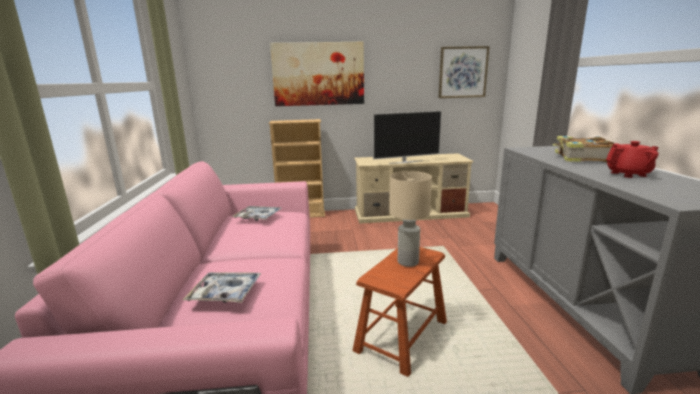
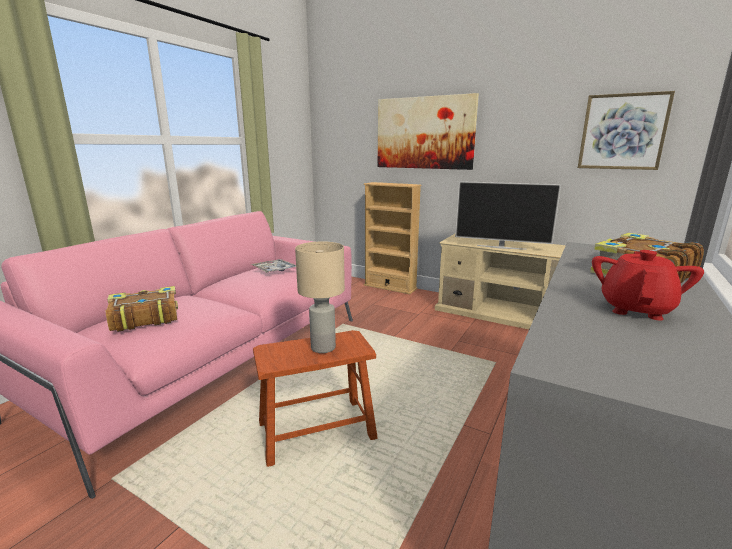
camera: 35 degrees right, 0 degrees up
tray [183,272,261,303] -> book [106,286,178,332]
red teapot [606,141,659,178] -> red teapot turned 90 degrees counterclockwise [592,250,704,321]

